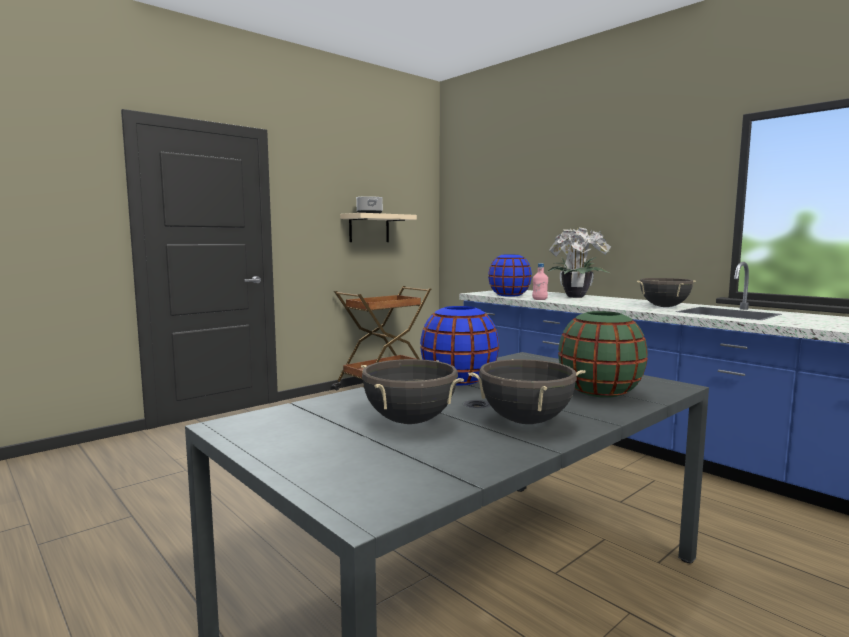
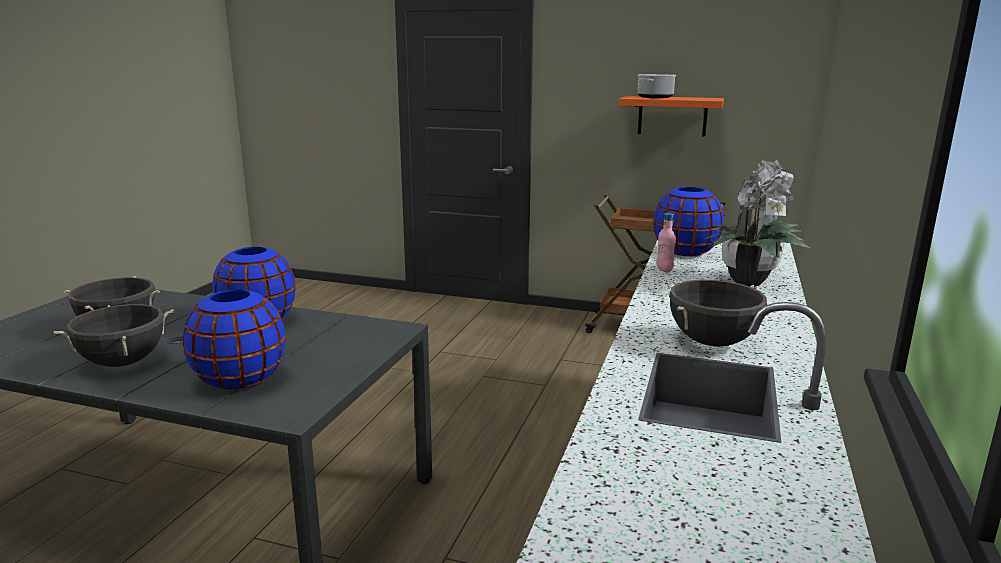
camera: 60 degrees right, 10 degrees up
beige shelf [340,213,417,242] -> orange shelf [619,96,724,137]
green vase [558,311,648,398] -> blue vase [183,290,286,389]

